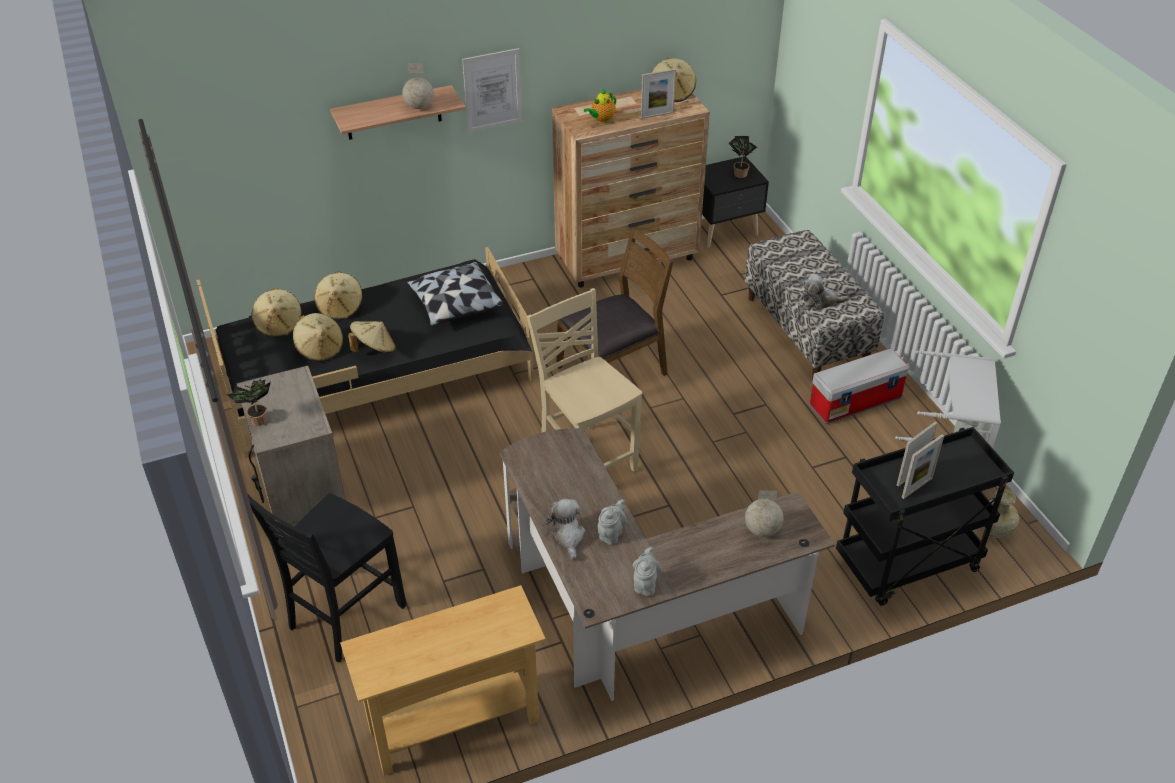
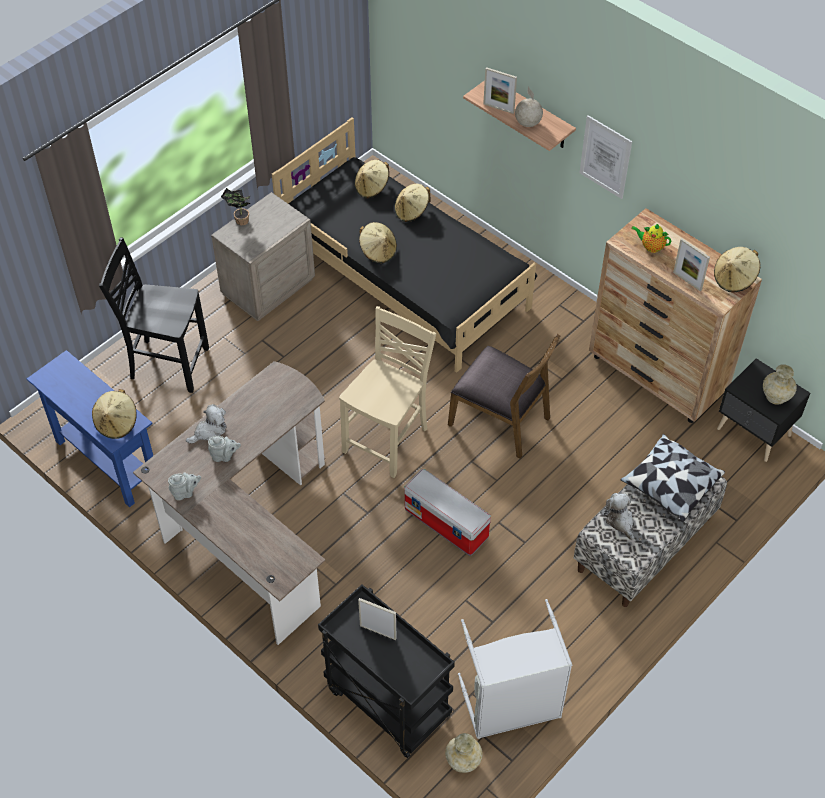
camera: 65 degrees right, 10 degrees up
beige hat [293,313,343,362] -> beige hat moved to [92,389,137,439]
beige console table [340,585,546,775] -> blue console table [27,350,153,507]
pillow [407,262,504,326] -> pillow moved to [621,434,725,522]
potted plant [729,136,757,178] -> beige vase [763,364,797,404]
globe [745,490,783,537] -> none
storage box [809,348,909,424] -> storage box moved to [404,469,491,556]
picture frame [902,434,944,499] -> picture frame moved to [483,67,517,114]

